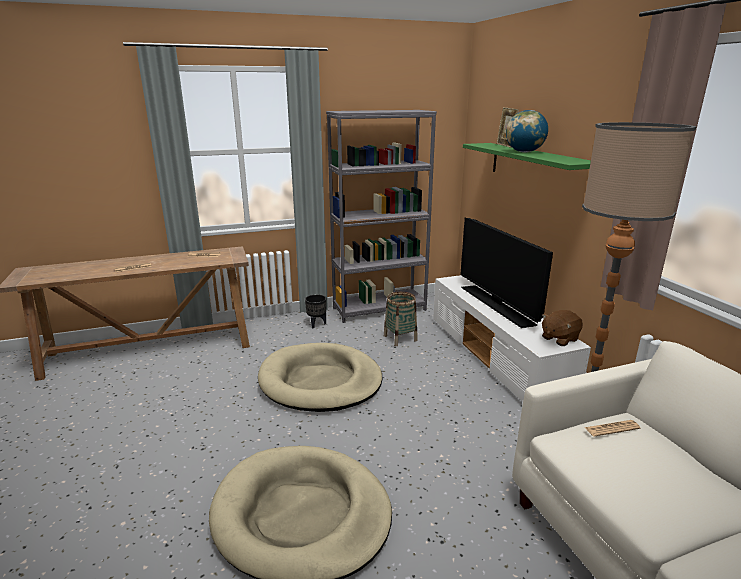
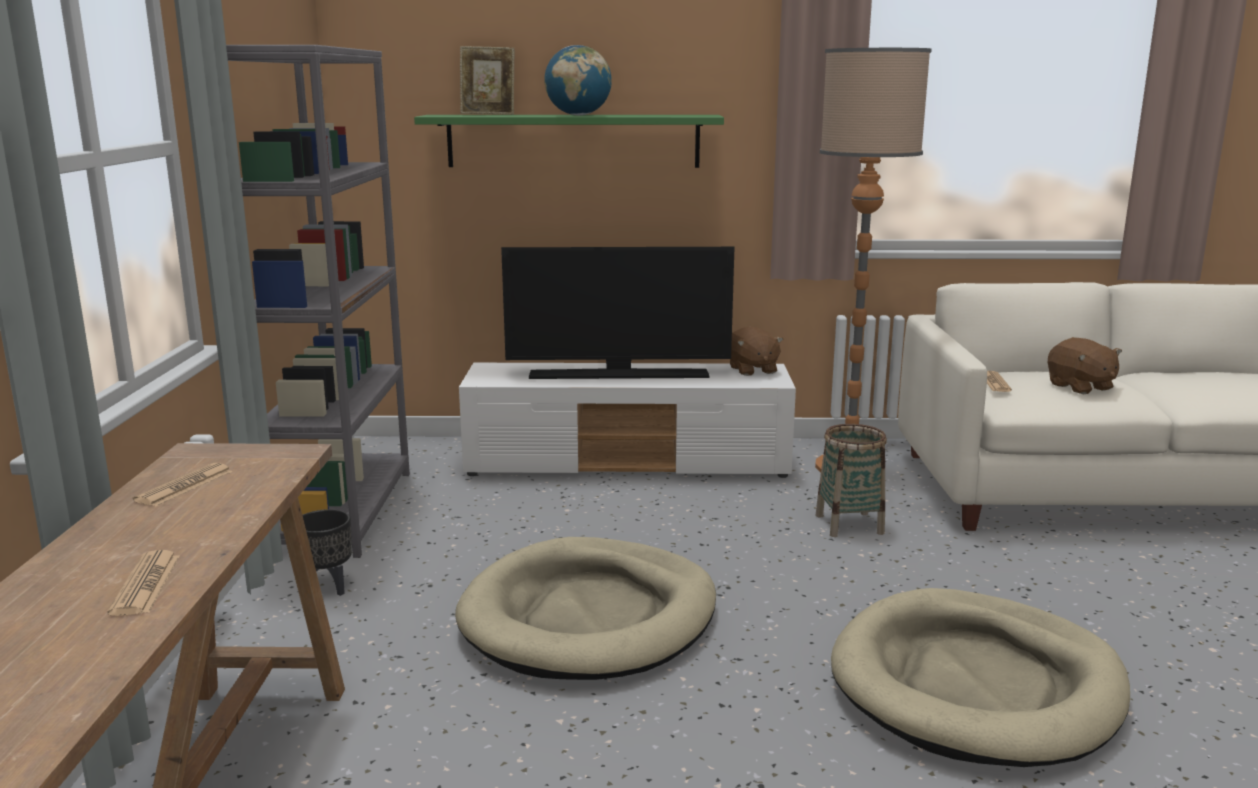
camera: 70 degrees left, 5 degrees down
basket [384,292,418,346] -> basket moved to [816,424,887,537]
none -> brown plush toy [1048,337,1122,394]

